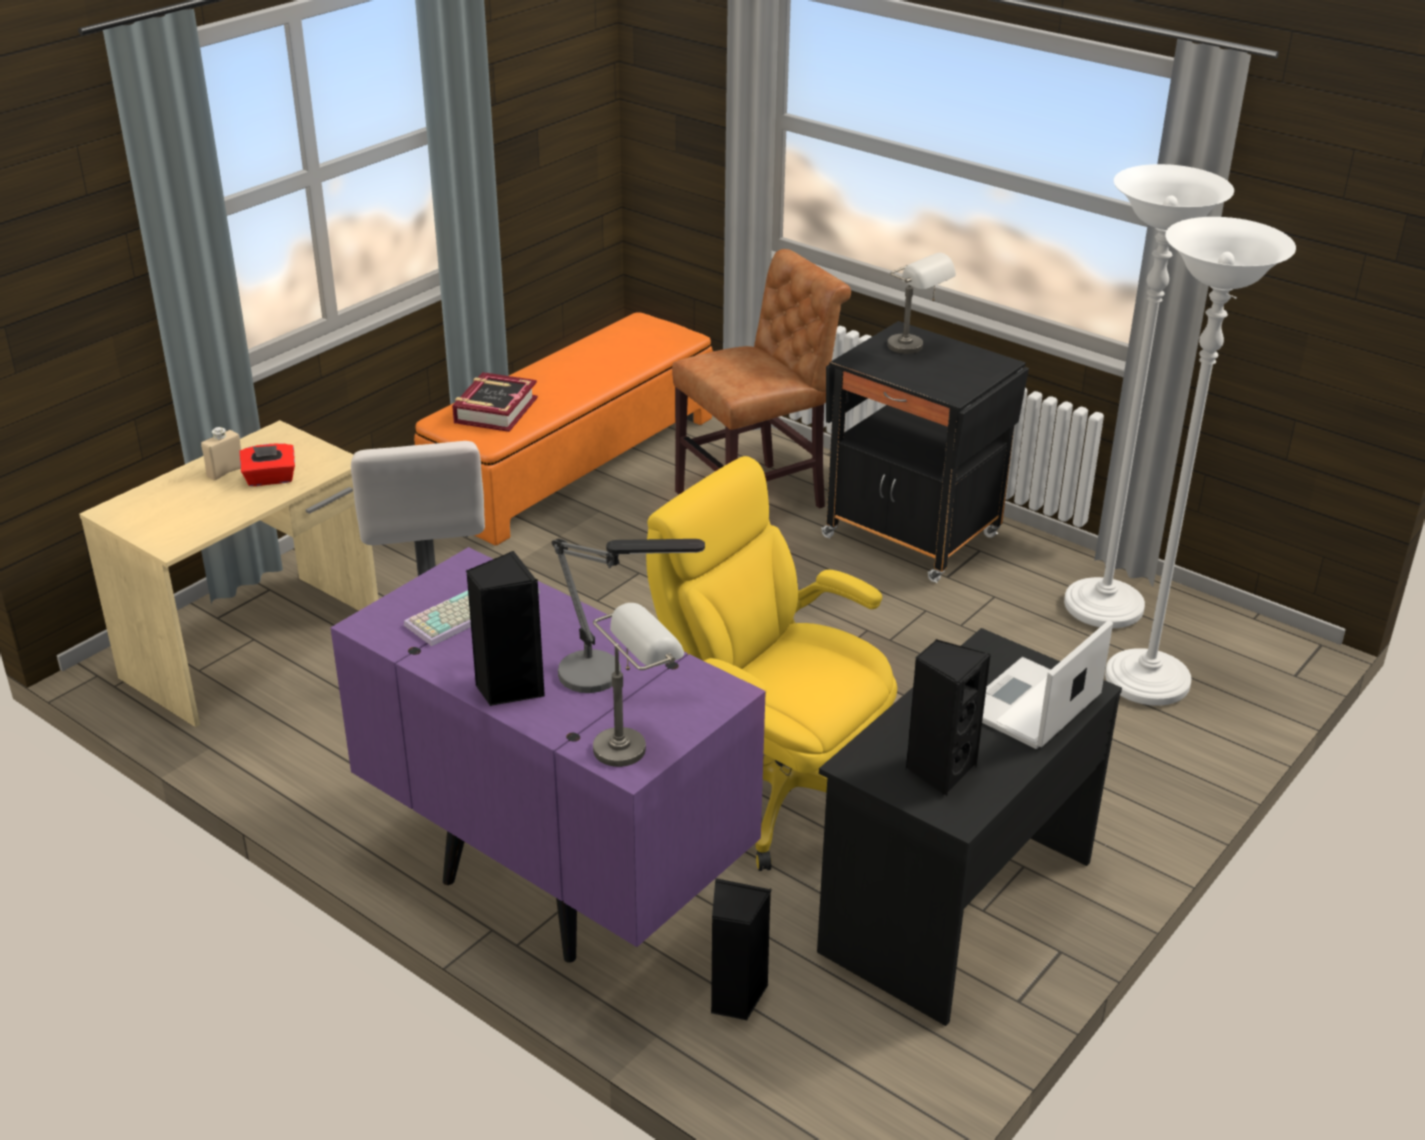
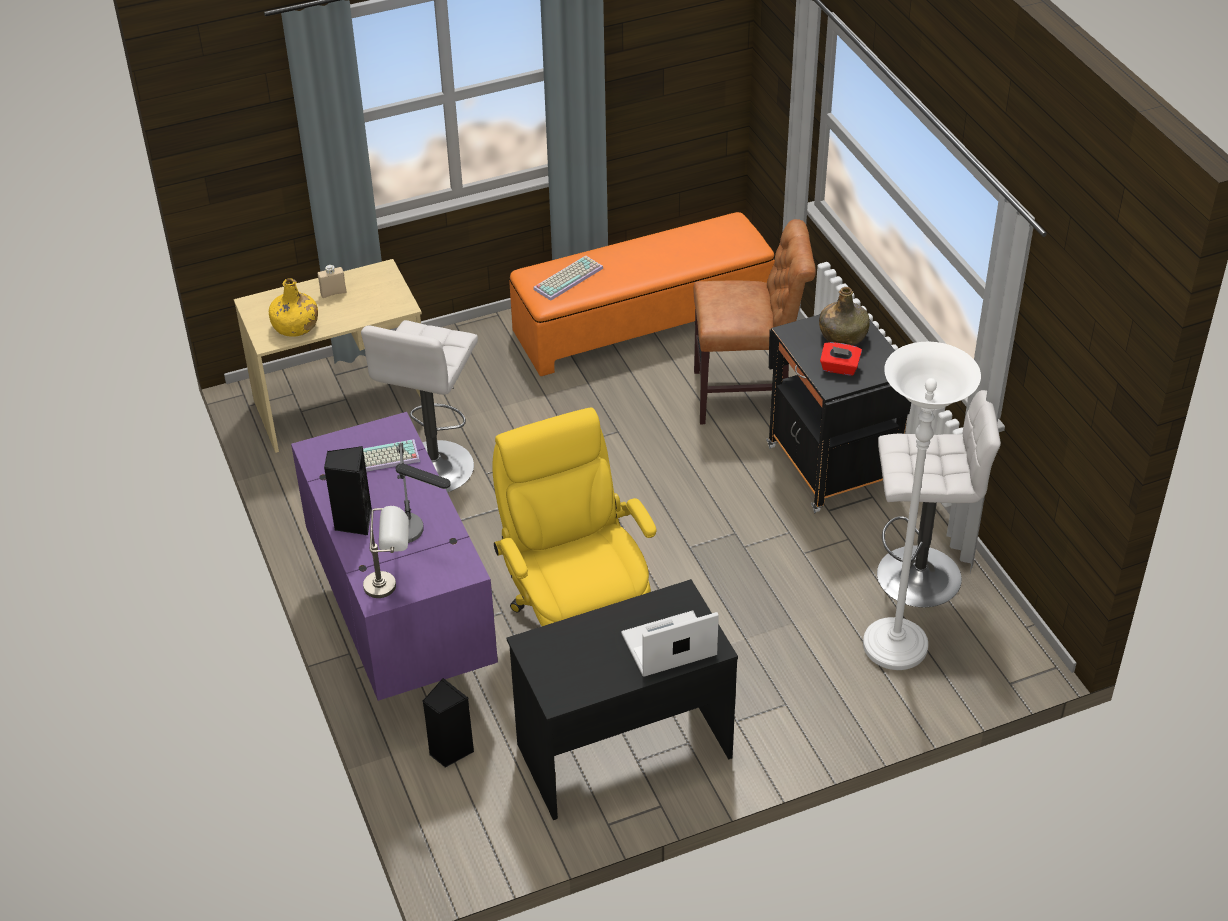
camera: 30 degrees right, 10 degrees up
red tissue box [240,444,295,486] -> red tissue box moved to [820,342,862,376]
book [452,372,538,432] -> keyboard [533,256,603,301]
grey table lamp [887,253,956,354] -> green bottle [819,287,870,346]
black speaker [905,639,991,797] -> none
white floor lamp [1064,164,1234,628] -> white stool [877,390,1001,607]
none -> yellow bottle [269,278,318,337]

